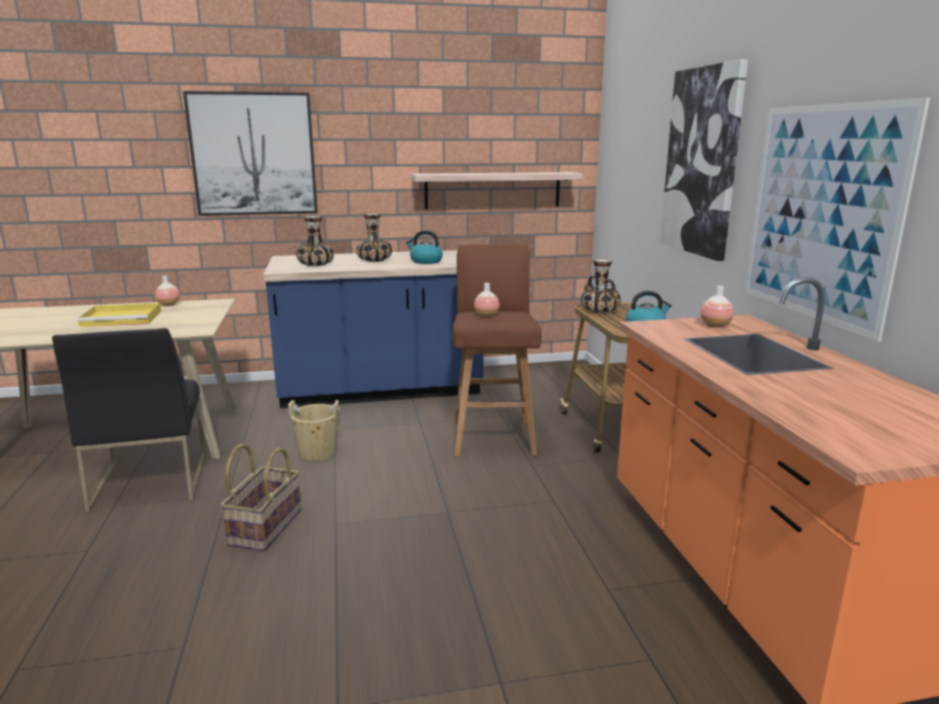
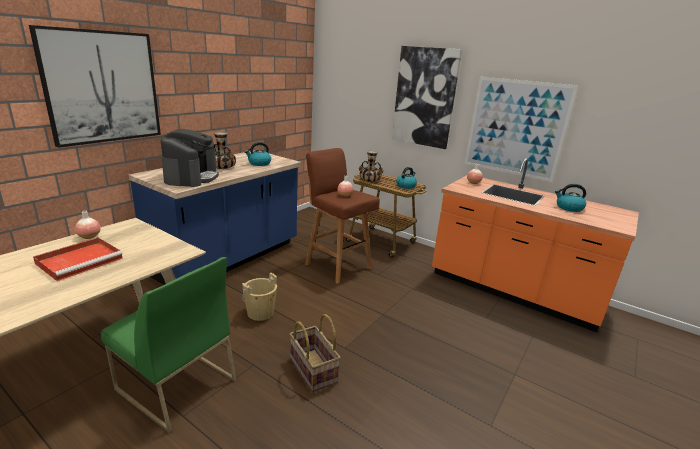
camera: 45 degrees left, 5 degrees up
black chair [52,328,206,513] -> green chair [101,257,236,433]
yellow tray [77,303,161,327] -> red tray [33,237,123,281]
vase [296,215,334,266] -> coffee machine [161,129,219,187]
shelf [411,172,583,209] -> none
none -> kettle [555,184,586,212]

